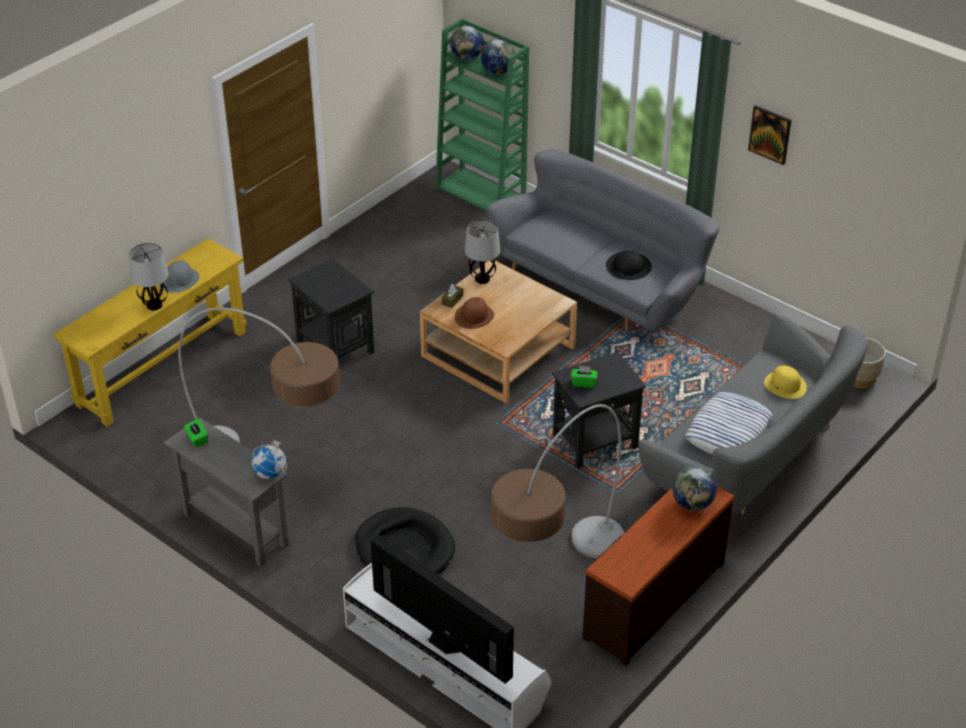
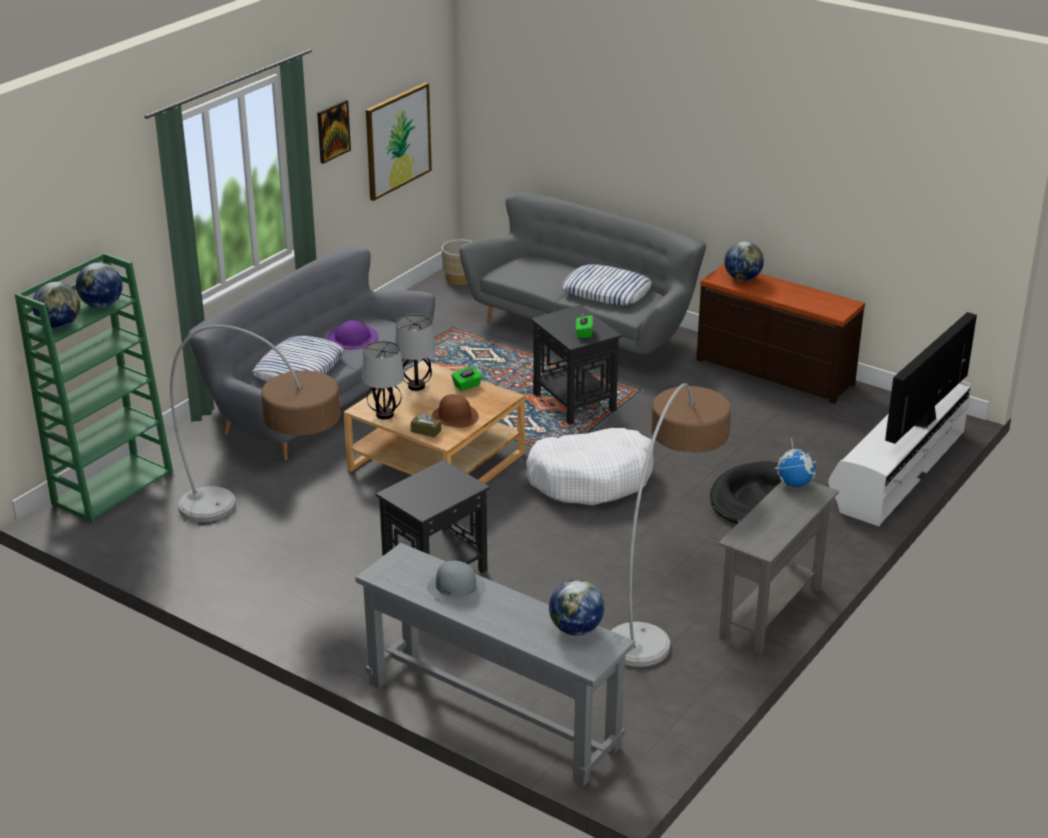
camera: 95 degrees left, 10 degrees down
yellow console table [53,238,247,427] -> grey console table [355,543,635,786]
table lamp [129,243,169,310] -> table lamp moved to [395,314,436,391]
green tissue box [184,418,208,447] -> green tissue box moved to [452,367,482,391]
floor lamp [491,404,624,558] -> floor lamp moved to [170,325,340,522]
black hat [606,251,652,280] -> purple hat [327,321,378,349]
yellow hat [764,365,807,399] -> none
none -> pillow [252,336,344,382]
none -> picture [366,82,432,201]
none -> white dog bed [526,428,654,505]
none -> globe [549,579,604,636]

